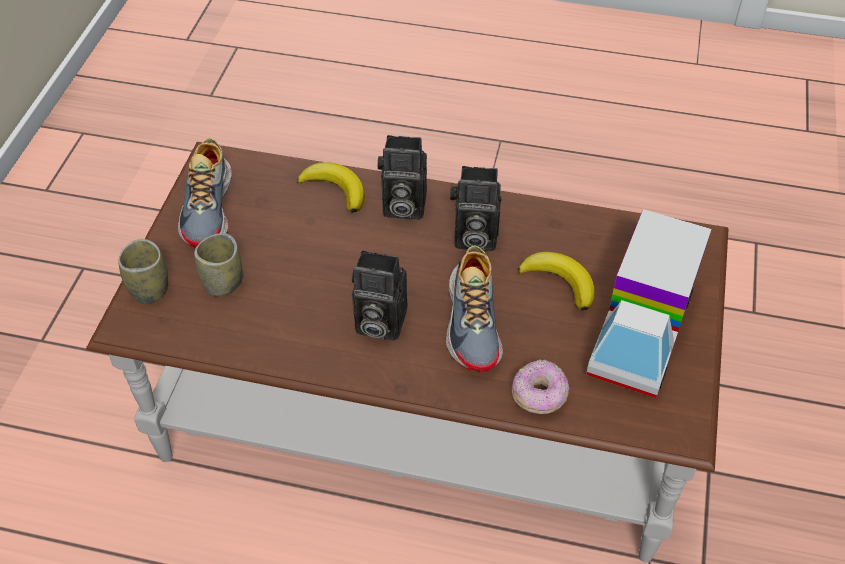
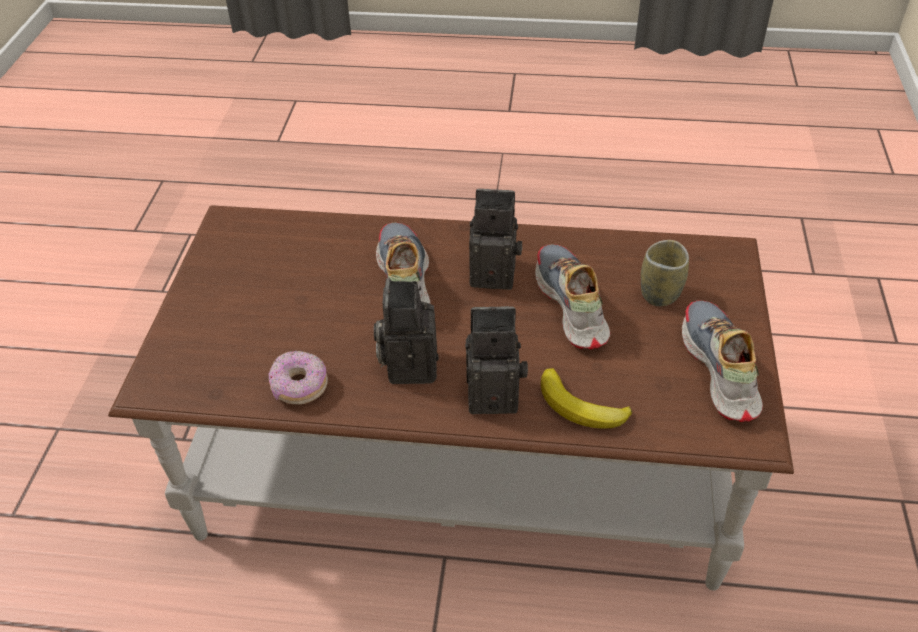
camera: 175 degrees right, 5 degrees down
cup [118,239,168,304] -> none
camera [450,166,502,251] -> camera turned 90 degrees counterclockwise [374,278,439,384]
donut [512,360,570,414] -> donut moved to [268,350,328,405]
banana [518,252,595,311] -> none
toy truck [586,209,711,398] -> none
none -> shoe [535,244,610,349]

